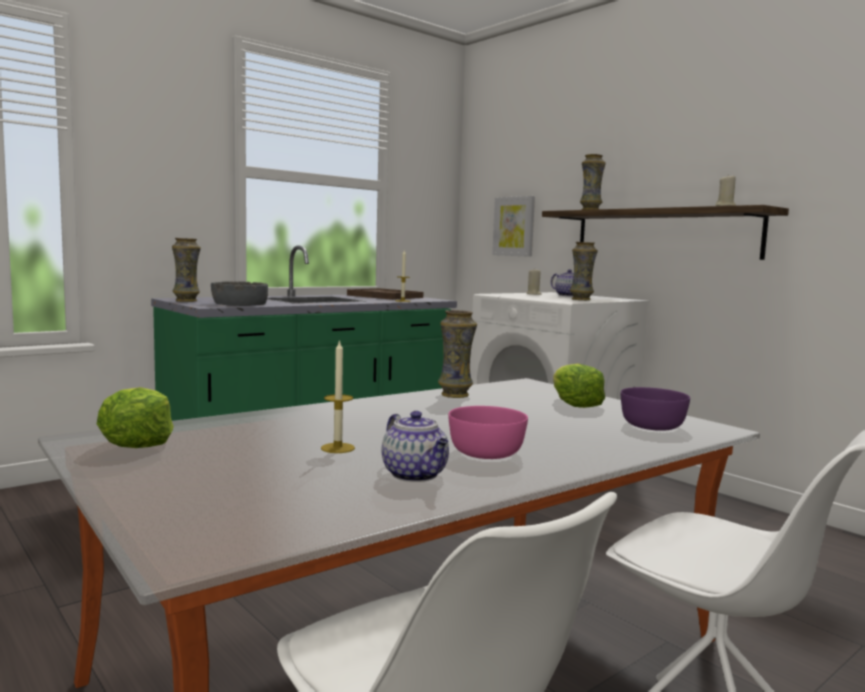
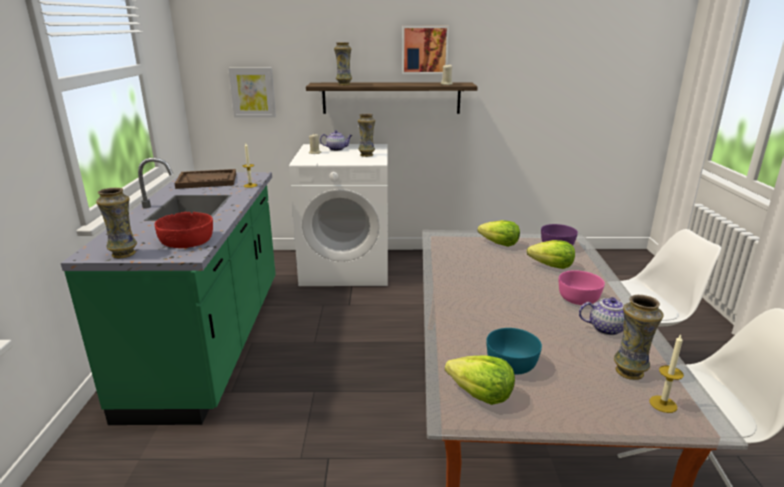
camera: 50 degrees left, 15 degrees up
grey bowl [211,281,268,306] -> red bowl [154,212,213,248]
candle [321,339,355,453] -> candle moved to [649,335,684,413]
vase [438,310,477,398] -> vase moved to [614,295,664,380]
none -> picture [402,26,449,74]
none -> turquoise bowl [486,328,542,375]
none -> lettuce [527,240,575,269]

